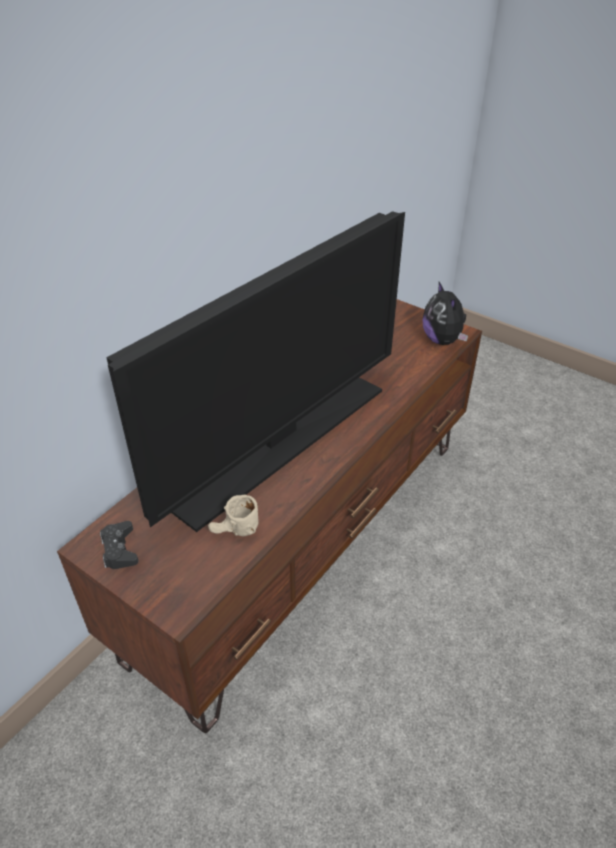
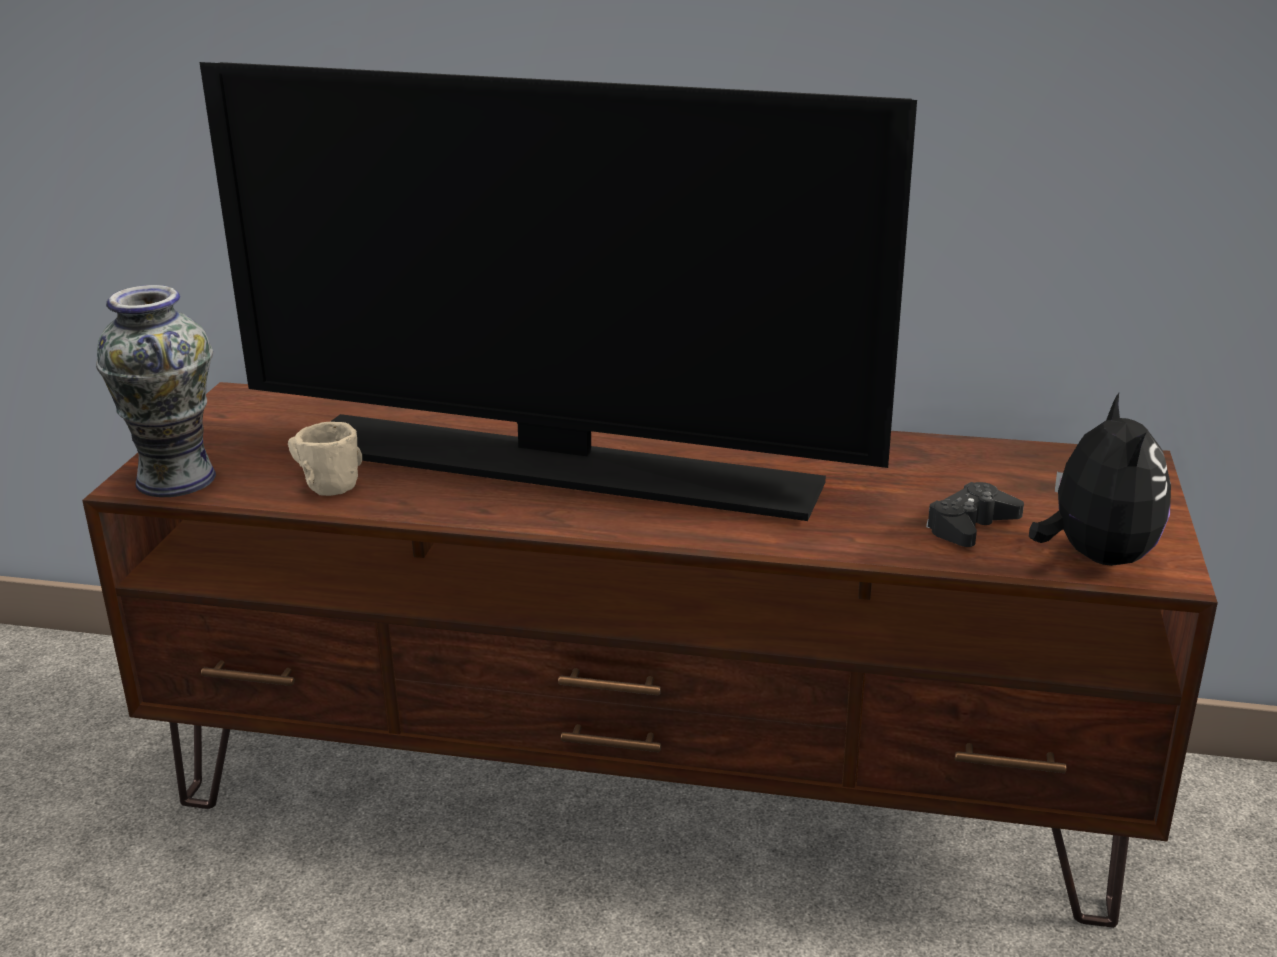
camera: 65 degrees right, 15 degrees down
black game controller [100,521,139,569] -> black game controller moved to [926,482,1024,547]
plush toy [423,282,468,345] -> plush toy turned 135 degrees clockwise [1029,393,1171,566]
none -> vase [96,285,216,497]

